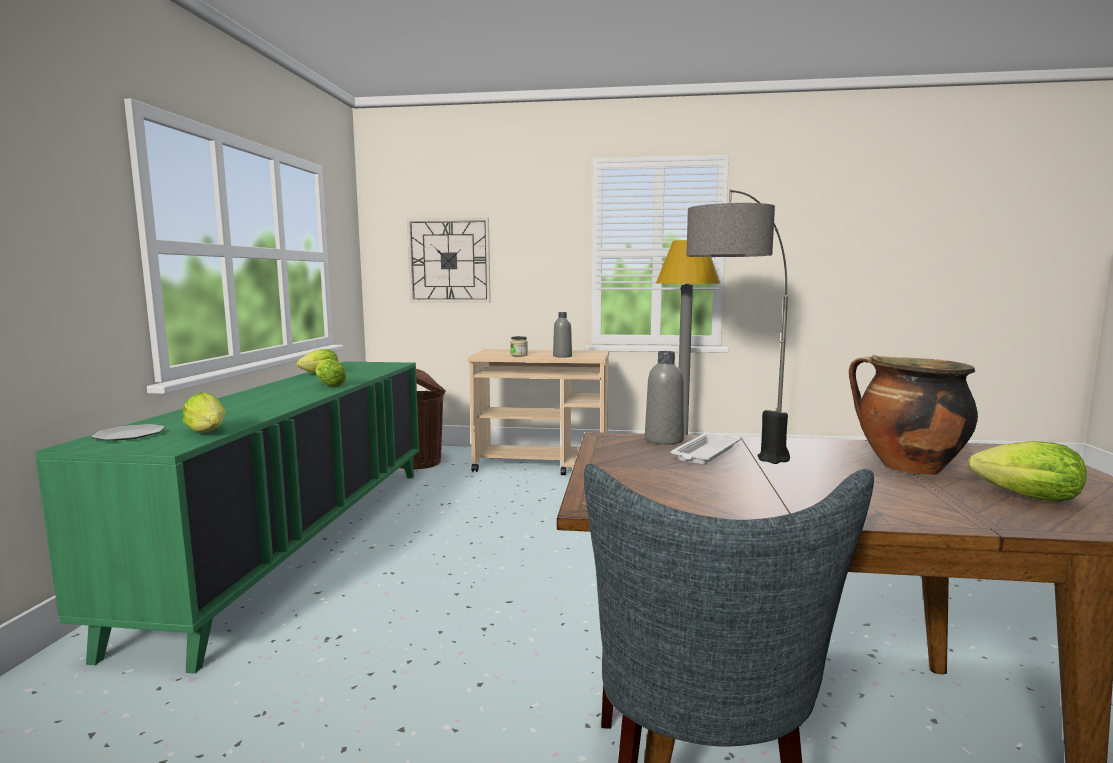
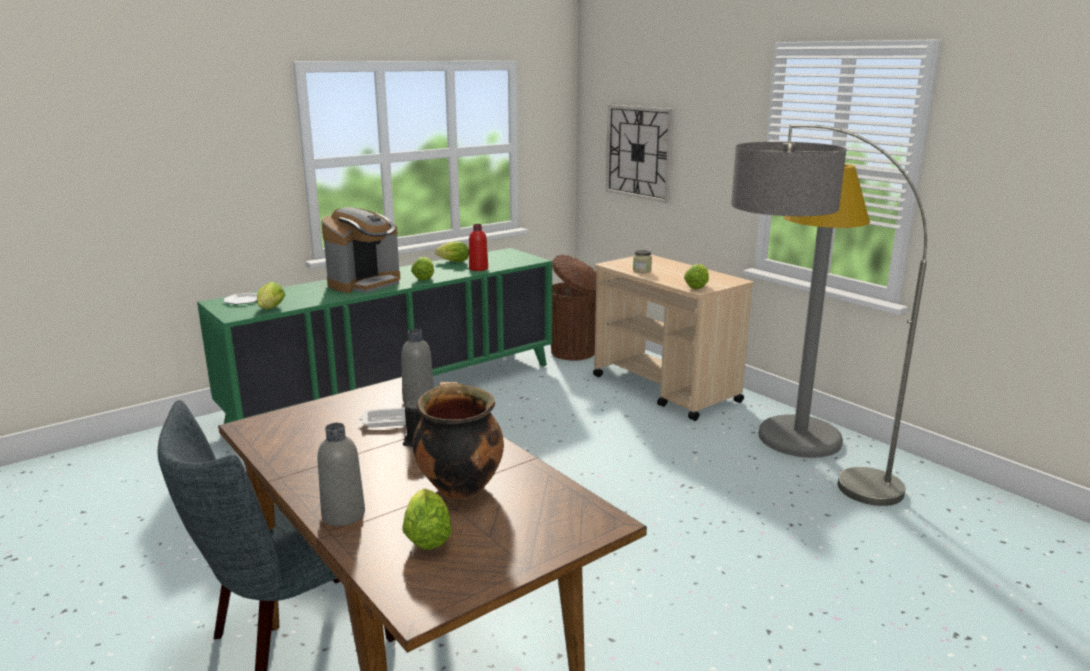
camera: 45 degrees right, 10 degrees up
grey bottle [553,312,572,358] -> grey bottle moved to [318,423,365,526]
none -> coffee machine [321,207,400,293]
none -> red bottle [469,224,488,271]
none -> lettuce [684,264,709,289]

